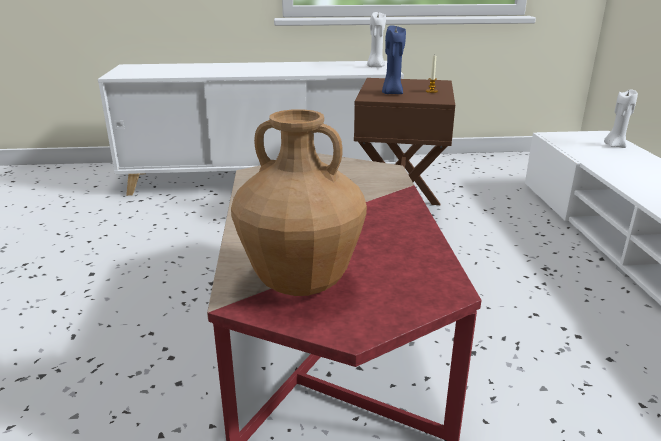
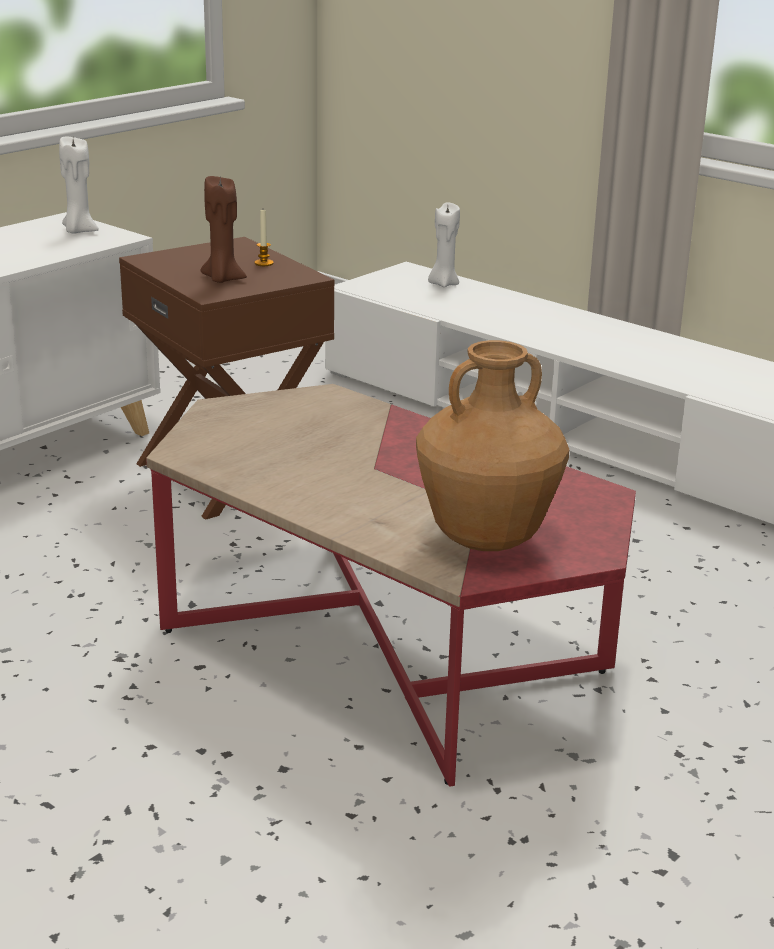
camera: 45 degrees left, 0 degrees up
blue candle [382,26,406,94] -> brown candle [200,176,247,283]

